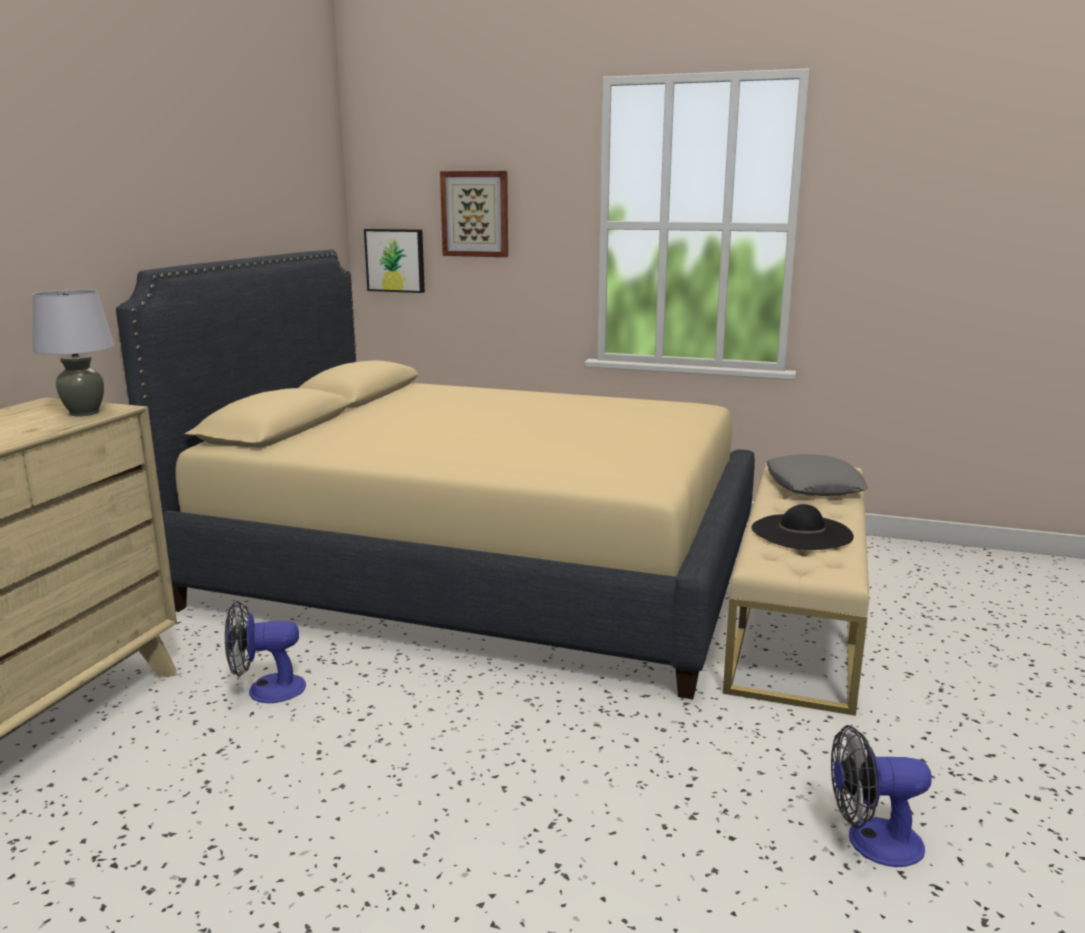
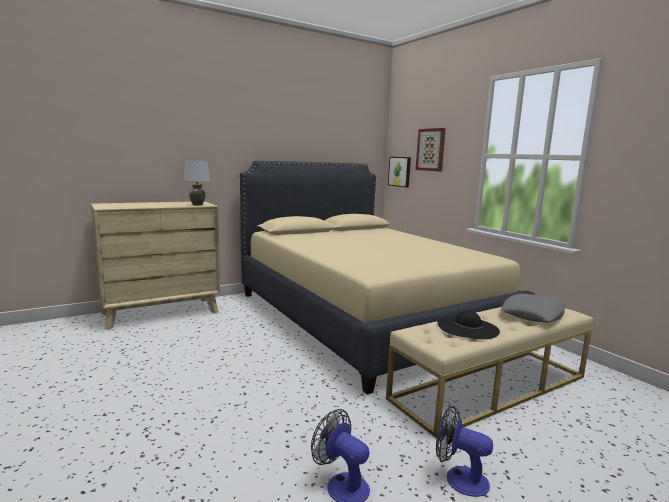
camera: 40 degrees right, 5 degrees down
fan [225,601,306,703] -> fan moved to [436,406,493,497]

